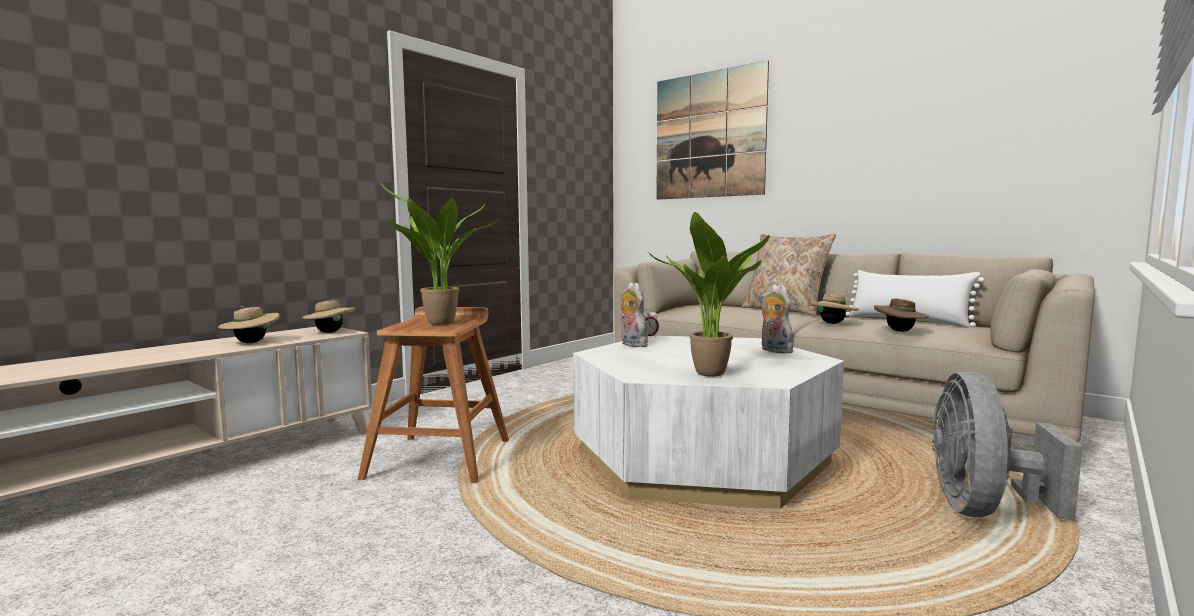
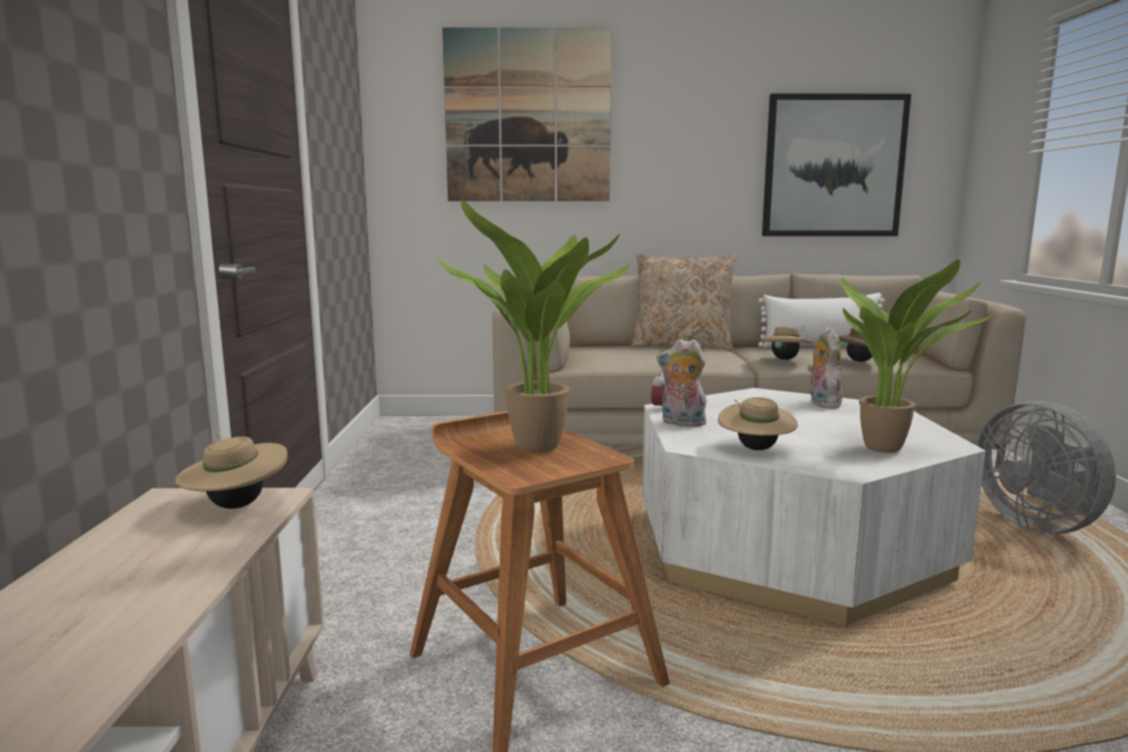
camera: 40 degrees left, 5 degrees up
beige hat [218,306,280,343] -> beige hat moved to [718,397,798,450]
plush toy [759,285,793,354] -> plush toy turned 75 degrees clockwise [807,327,843,408]
none -> picture [762,93,911,236]

